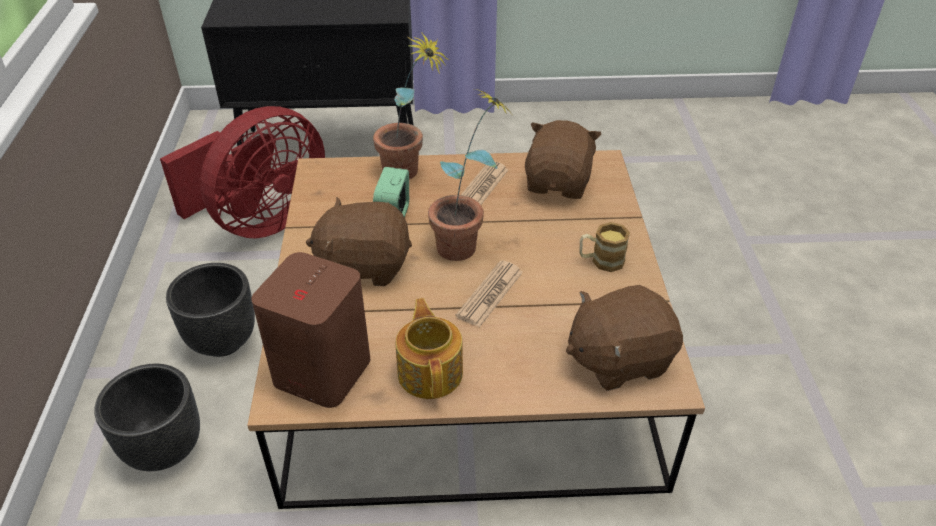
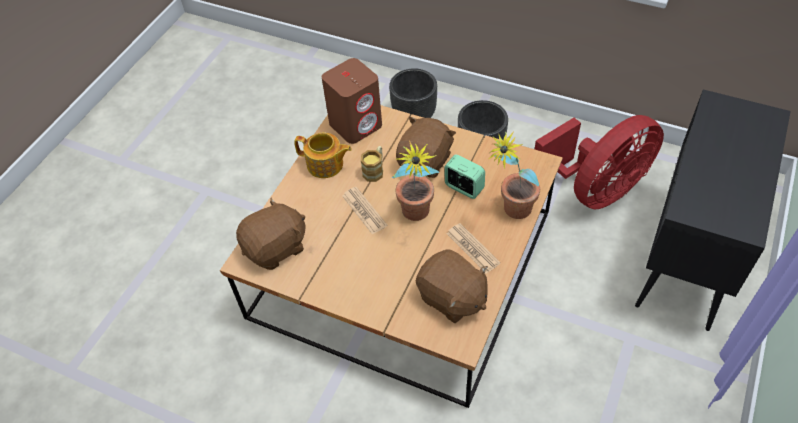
camera: 120 degrees right, 10 degrees up
red fan [160,106,325,238] -> red fan turned 105 degrees counterclockwise [535,115,664,209]
brown plush toy [566,285,683,391] -> brown plush toy turned 45 degrees clockwise [236,198,305,270]
mug [579,222,630,272] -> mug moved to [361,146,383,182]

